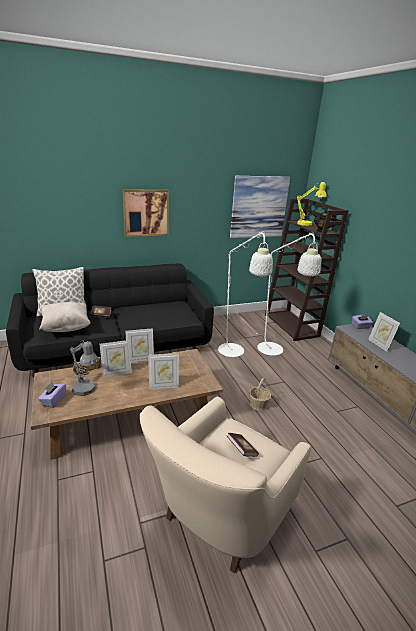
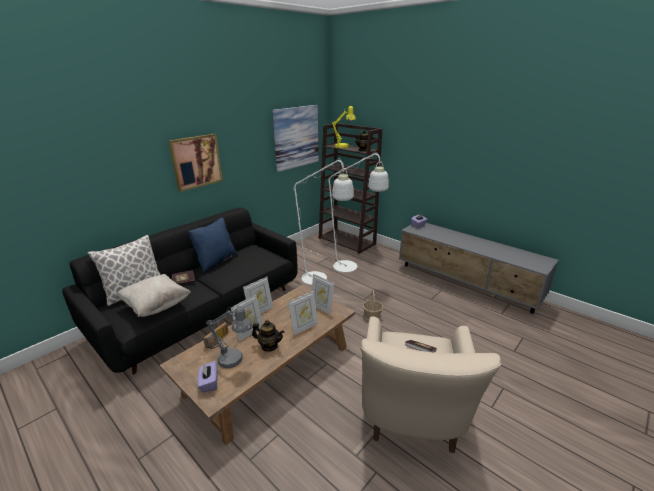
camera: 25 degrees left, 0 degrees up
picture frame [368,312,400,352] -> picture frame moved to [312,274,334,315]
none -> blue pillow [188,217,238,272]
none -> teapot [252,320,284,352]

